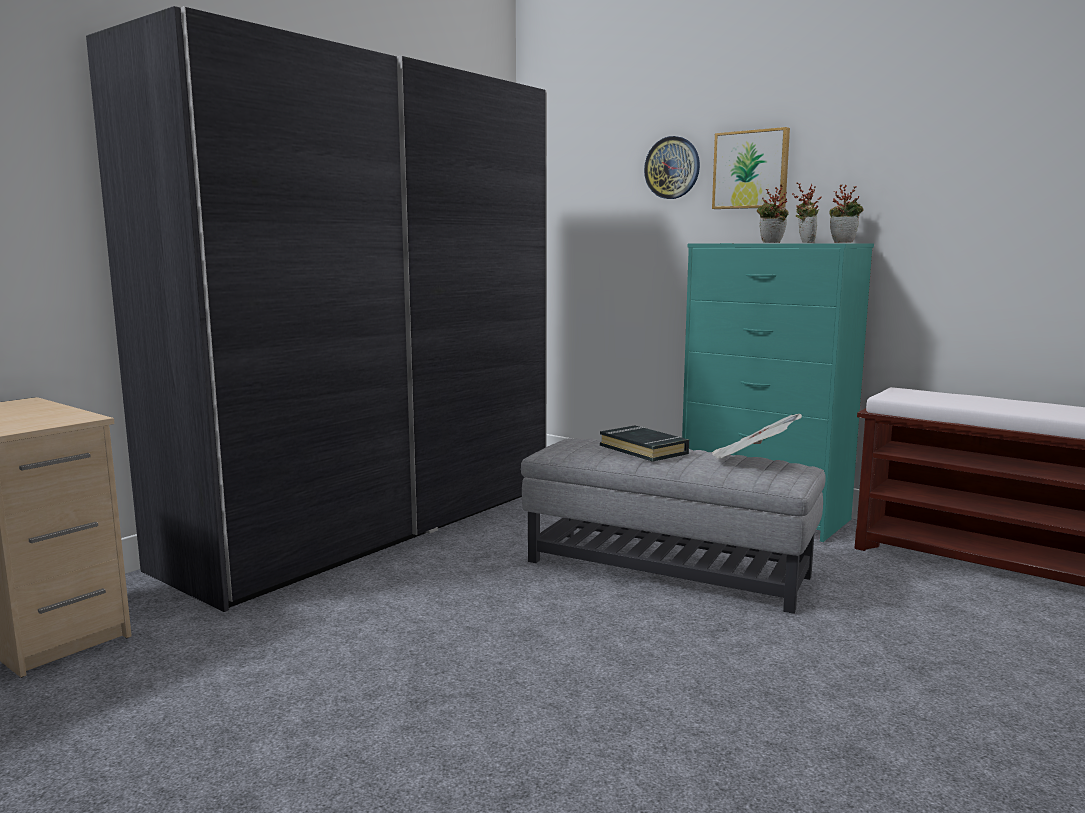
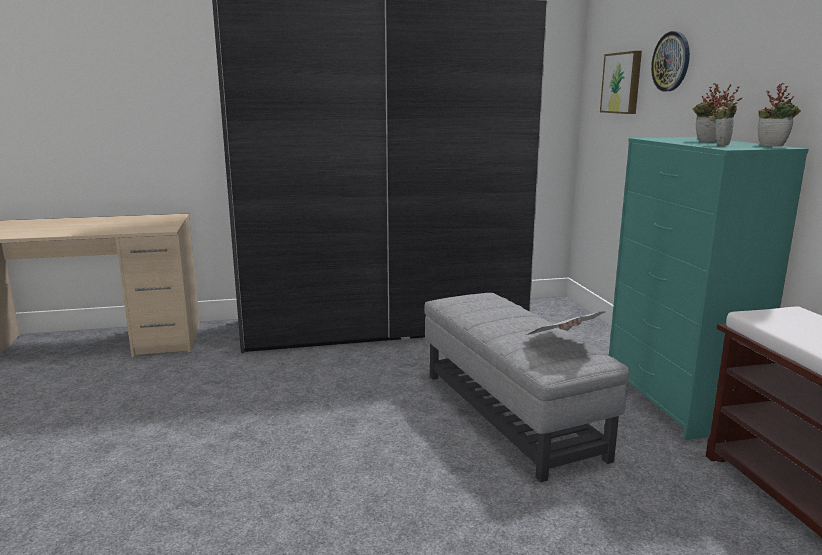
camera: 40 degrees right, 5 degrees up
black book [600,426,689,462] -> none
picture [712,127,790,209] -> picture moved to [600,51,642,114]

